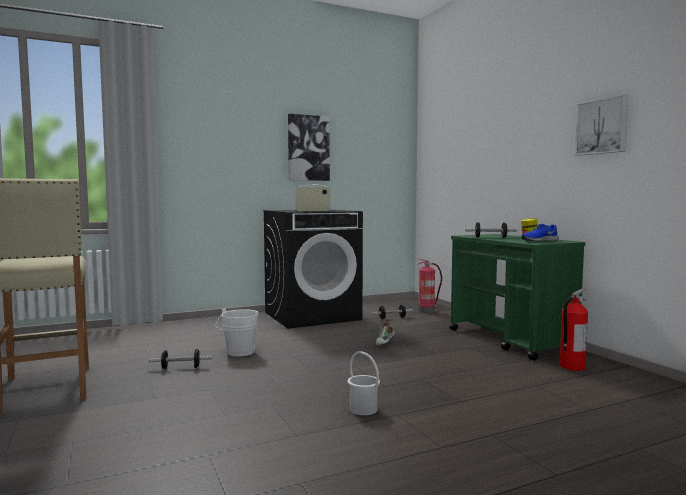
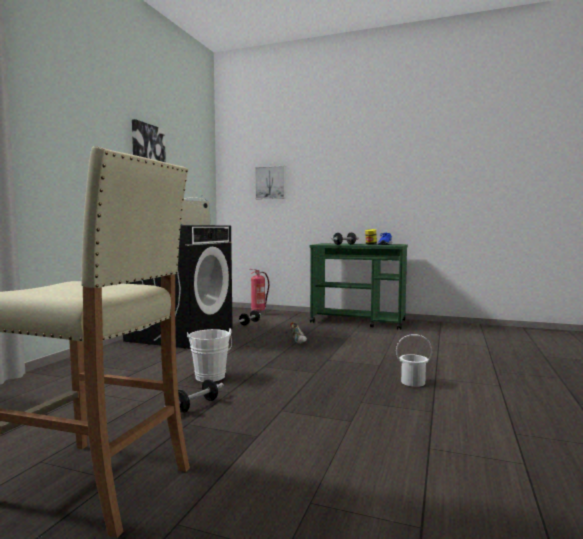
camera: 45 degrees left, 0 degrees up
fire extinguisher [560,288,588,371] -> none
picture [575,95,629,156] -> picture moved to [255,166,286,199]

